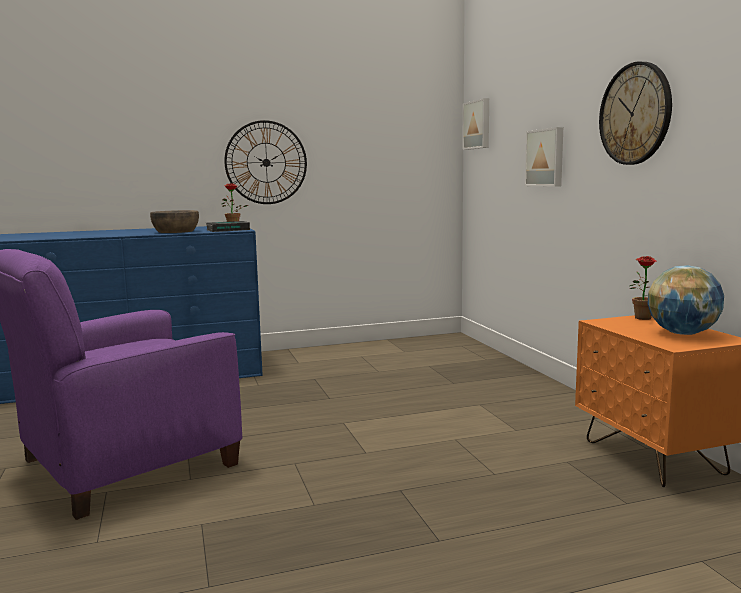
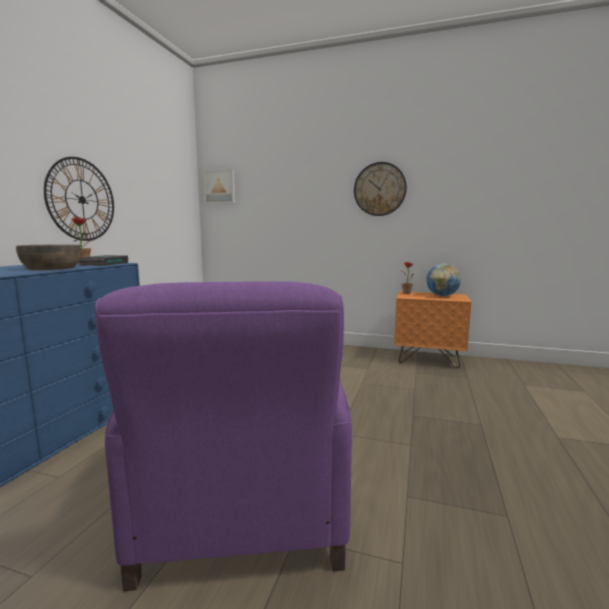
camera: 55 degrees left, 0 degrees up
picture [525,127,563,187] -> none

